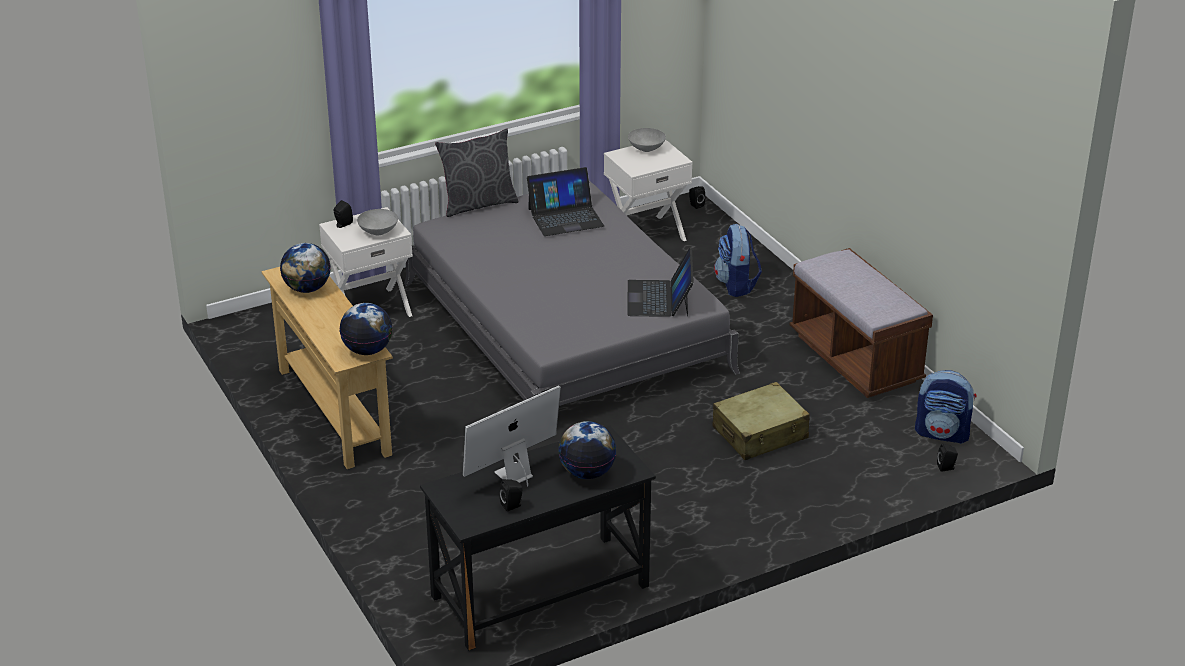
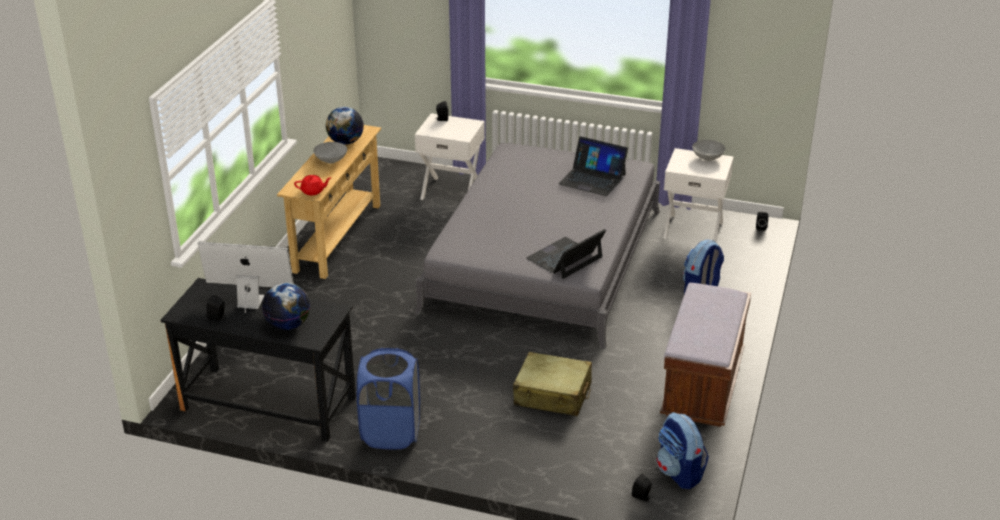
camera: 45 degrees right, 0 degrees up
globe [339,303,393,355] -> red teapot [294,175,331,195]
grey bowl [357,209,398,235] -> grey bowl moved to [313,142,347,163]
grey pillow [435,128,518,217] -> none
none -> blue laundry basket [357,348,420,449]

